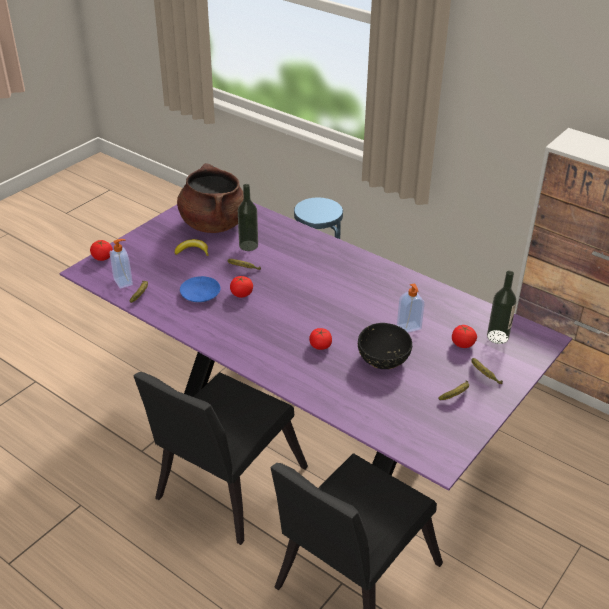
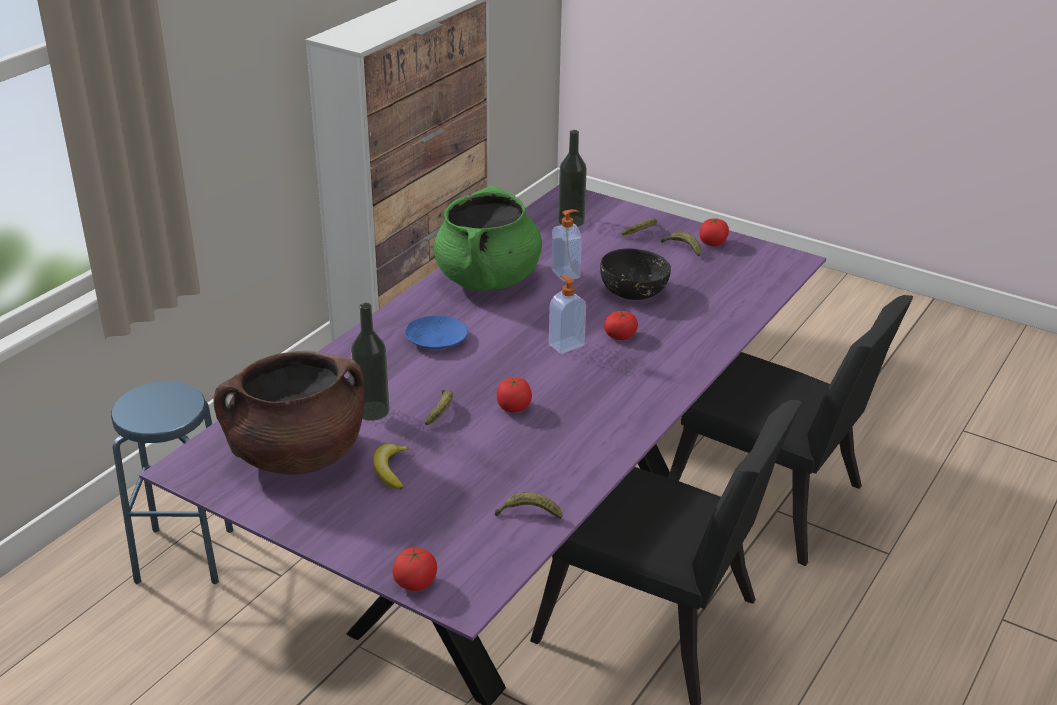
camera: 95 degrees left, 5 degrees down
soap dispenser [110,239,133,289] -> soap dispenser moved to [549,275,586,354]
blue plate [180,276,221,302] -> blue plate moved to [405,315,468,349]
tomato [452,325,477,348] -> tomato moved to [699,218,729,246]
none -> green cooking pot [434,185,542,291]

